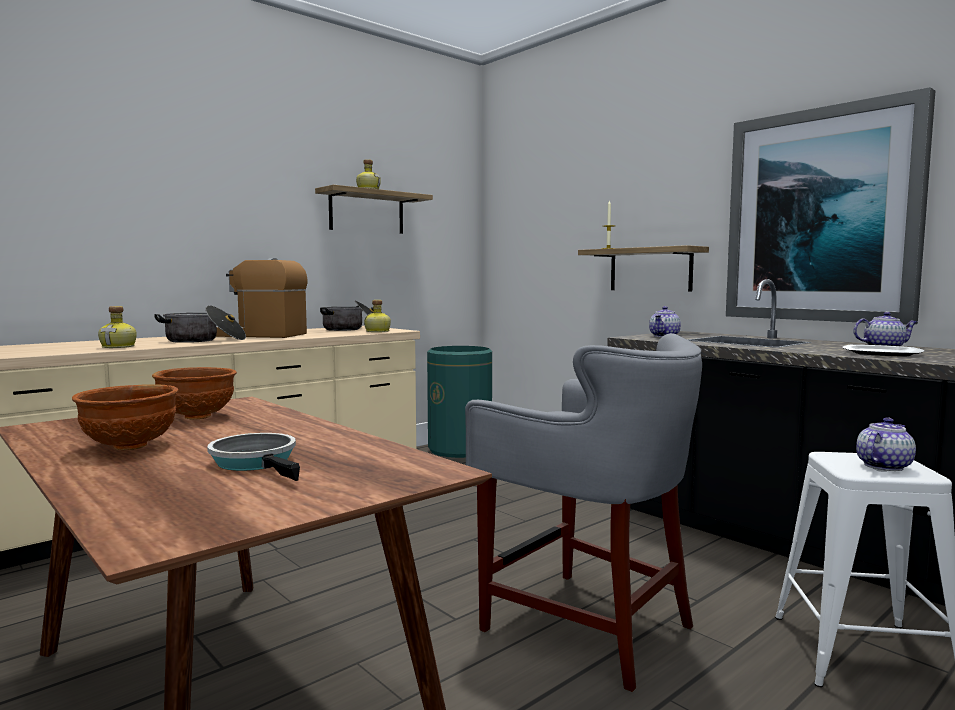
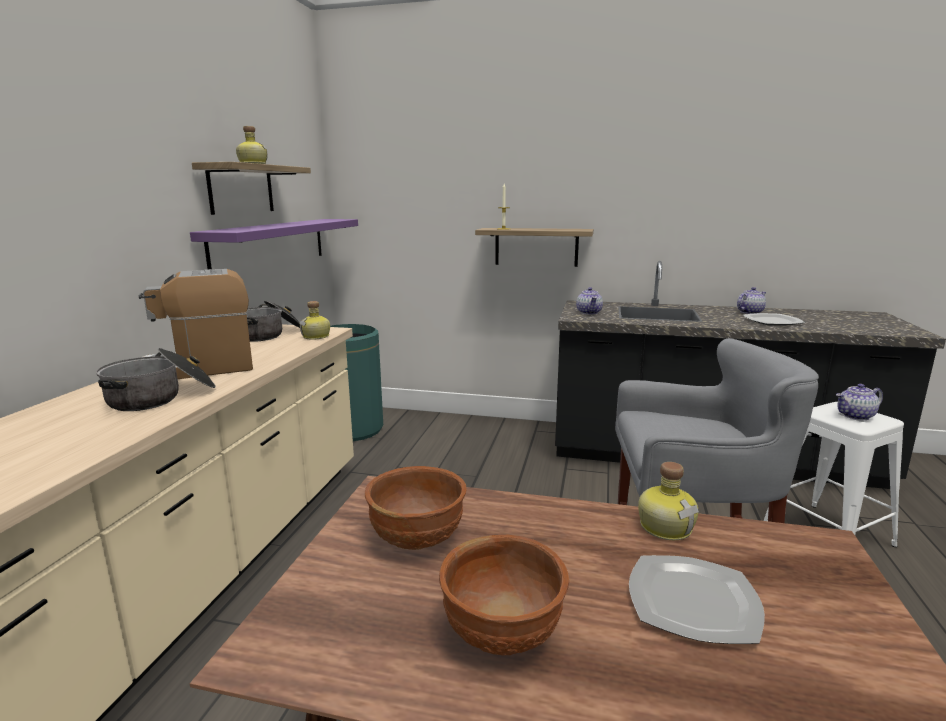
camera: 35 degrees left, 10 degrees up
bottle [98,306,137,348] -> bottle moved to [638,462,699,540]
frying pan [207,433,300,481] -> plate [629,555,765,644]
picture [726,87,935,325] -> none
teapot [856,417,916,471] -> teapot turned 120 degrees counterclockwise [836,384,883,420]
none -> purple shelf [190,219,358,270]

